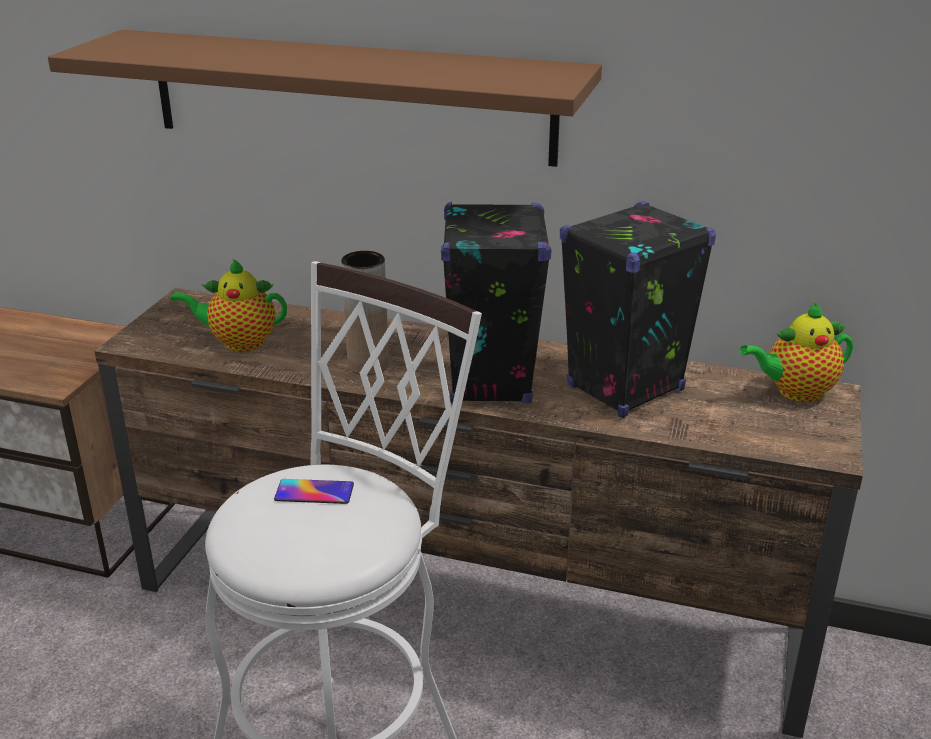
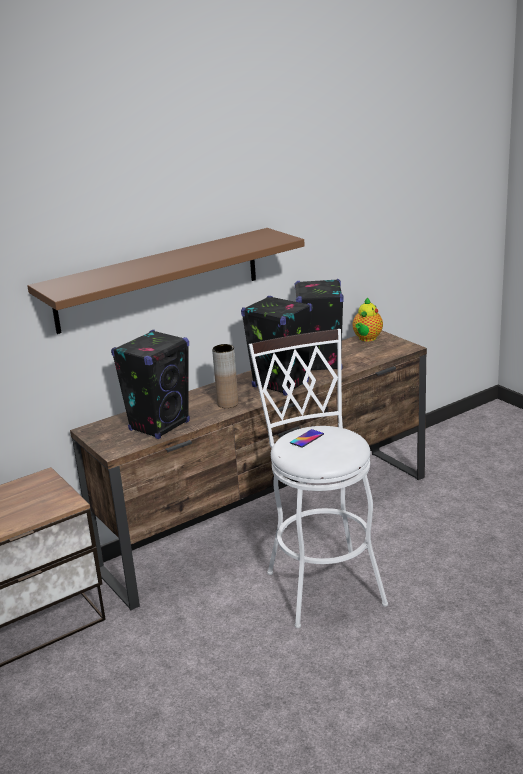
camera: 50 degrees left, 5 degrees down
teapot [170,258,287,352] -> black speaker [111,330,190,439]

